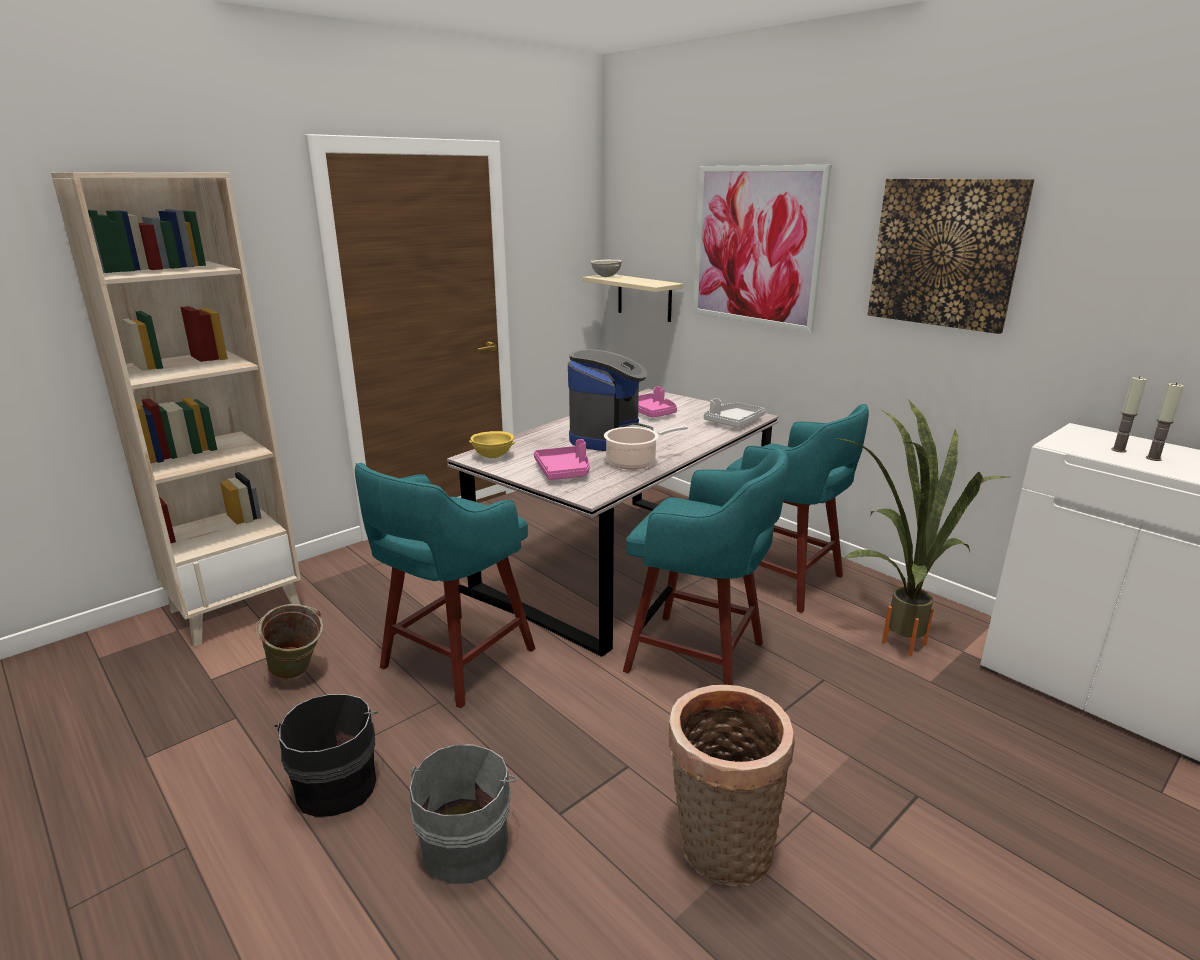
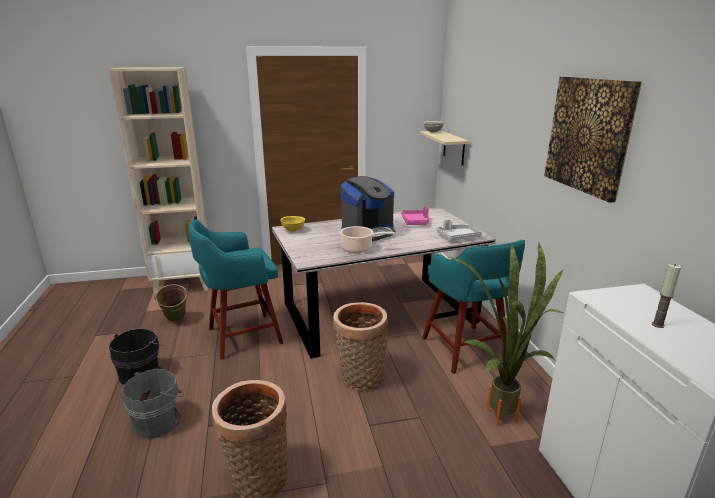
camera: 30 degrees right, 0 degrees up
pink tray [534,439,590,480] -> none
turquoise stool [623,448,789,685] -> basket [333,302,388,391]
picture [693,165,831,333] -> none
candle [1111,376,1147,453] -> none

